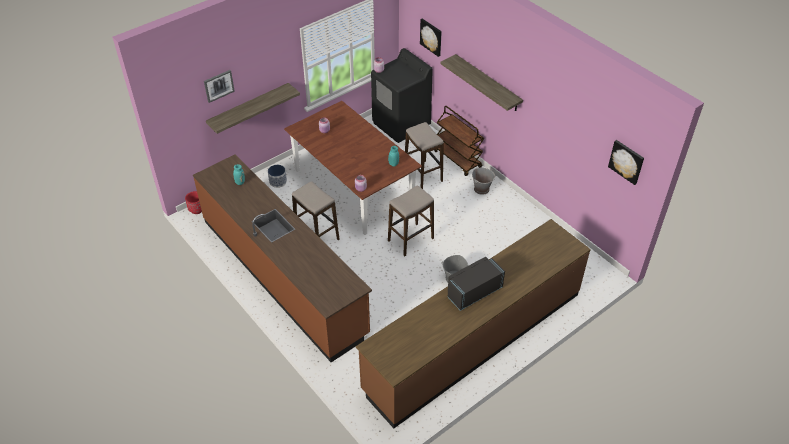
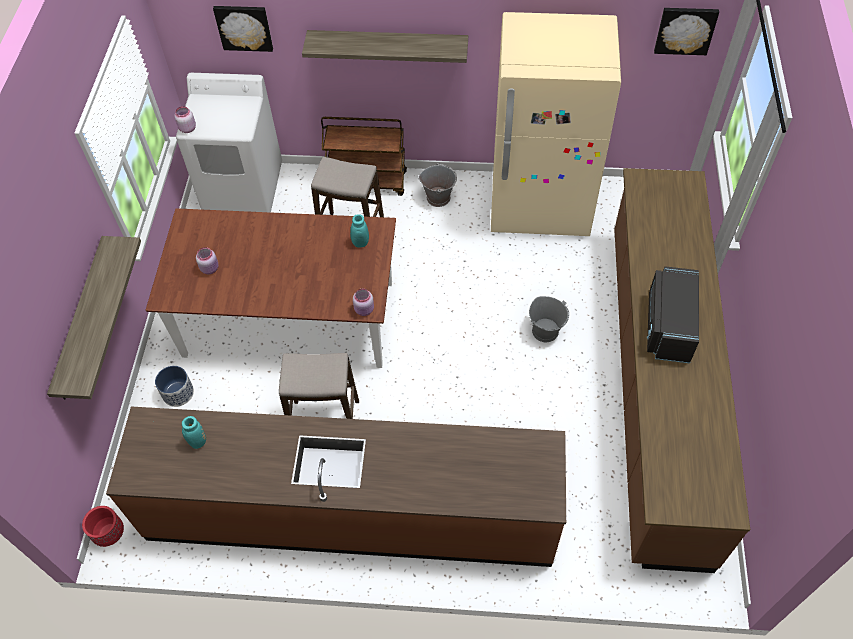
camera: 45 degrees left, 10 degrees up
picture [204,70,235,103] -> none
black washing machine [371,48,433,143] -> white washing machine [176,73,282,212]
stool [388,185,434,256] -> none
none -> beige fridge [491,12,621,236]

